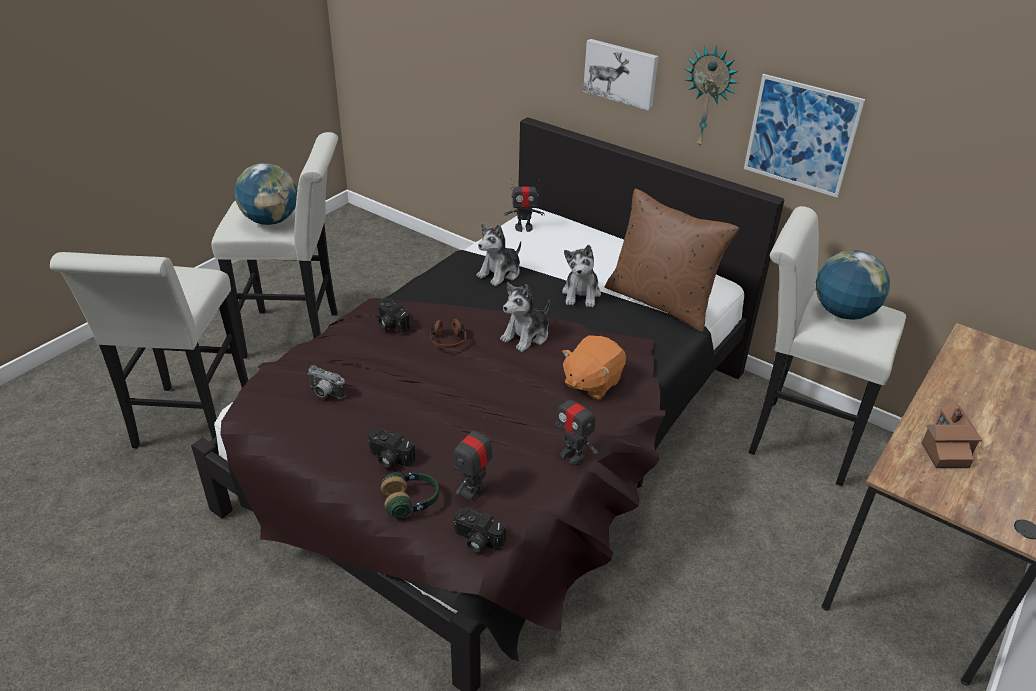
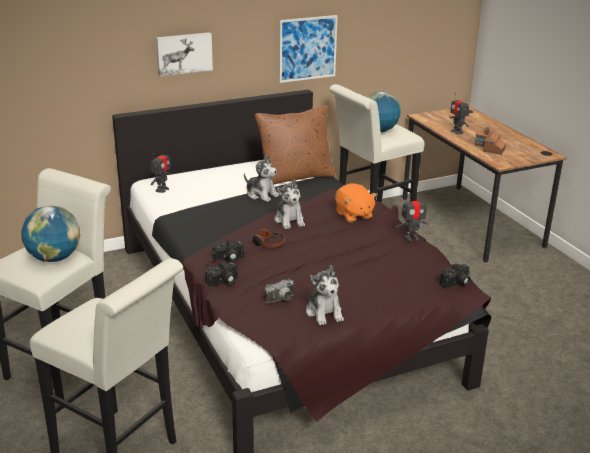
camera: 60 degrees left, 10 degrees down
camera [368,428,415,468] -> camera moved to [205,262,238,286]
headphones [381,472,439,518] -> none
toy robot [454,417,493,501] -> toy robot moved to [450,93,469,134]
plush toy [476,224,521,286] -> plush toy moved to [306,265,344,326]
wall clock [685,45,738,149] -> none

